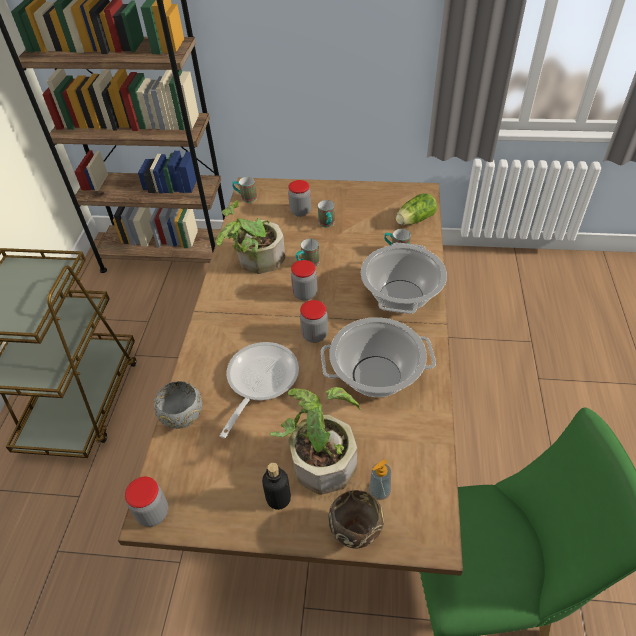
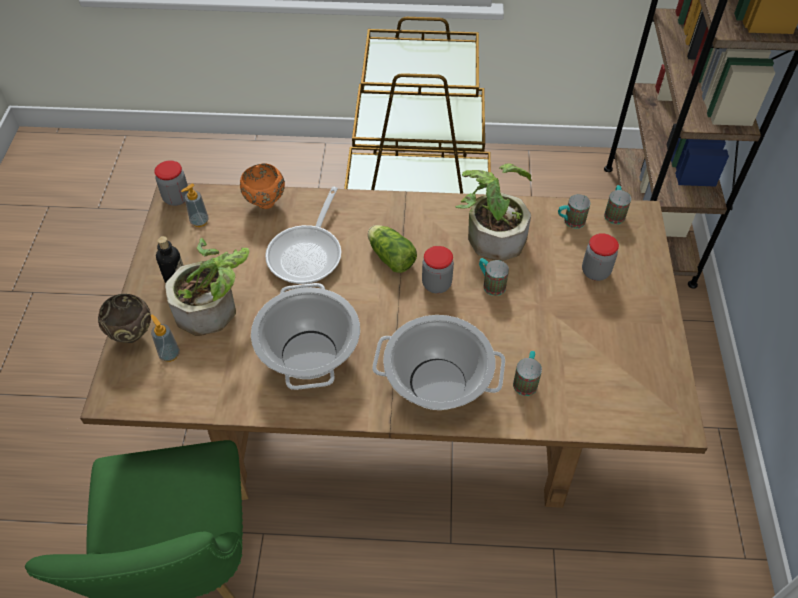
camera: 85 degrees right, 5 degrees up
grey bowl [154,381,203,429] -> orange bowl [240,163,285,209]
frying pan [220,342,299,438] -> frying pan turned 90 degrees clockwise [265,187,341,284]
jar [300,300,328,343] -> none
mug [318,200,335,228] -> mug moved to [558,194,590,229]
lettuce [396,193,437,225] -> lettuce moved to [368,225,417,273]
none -> soap dispenser [181,184,209,227]

